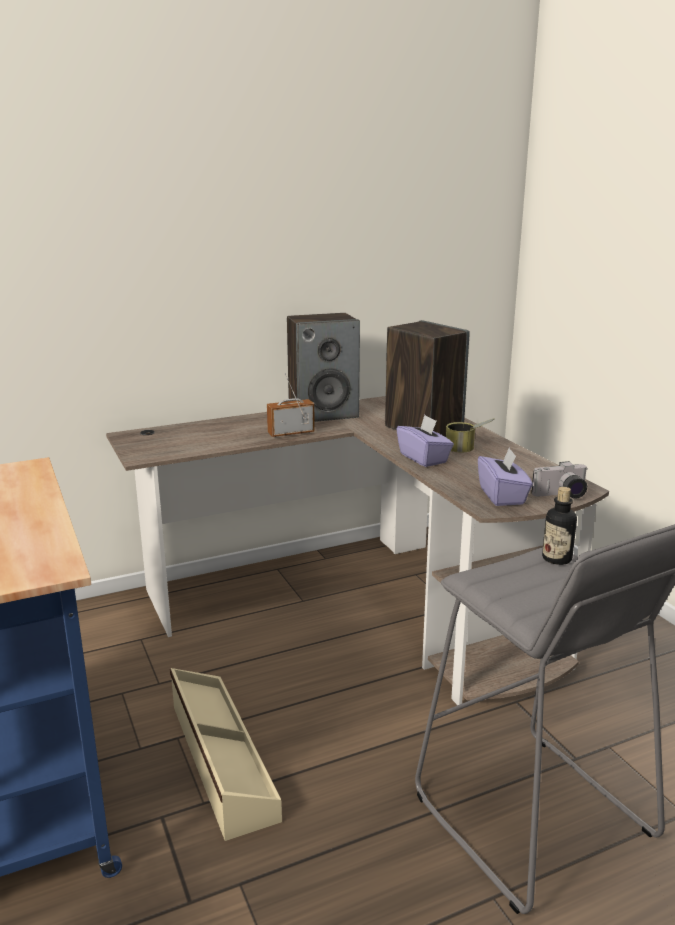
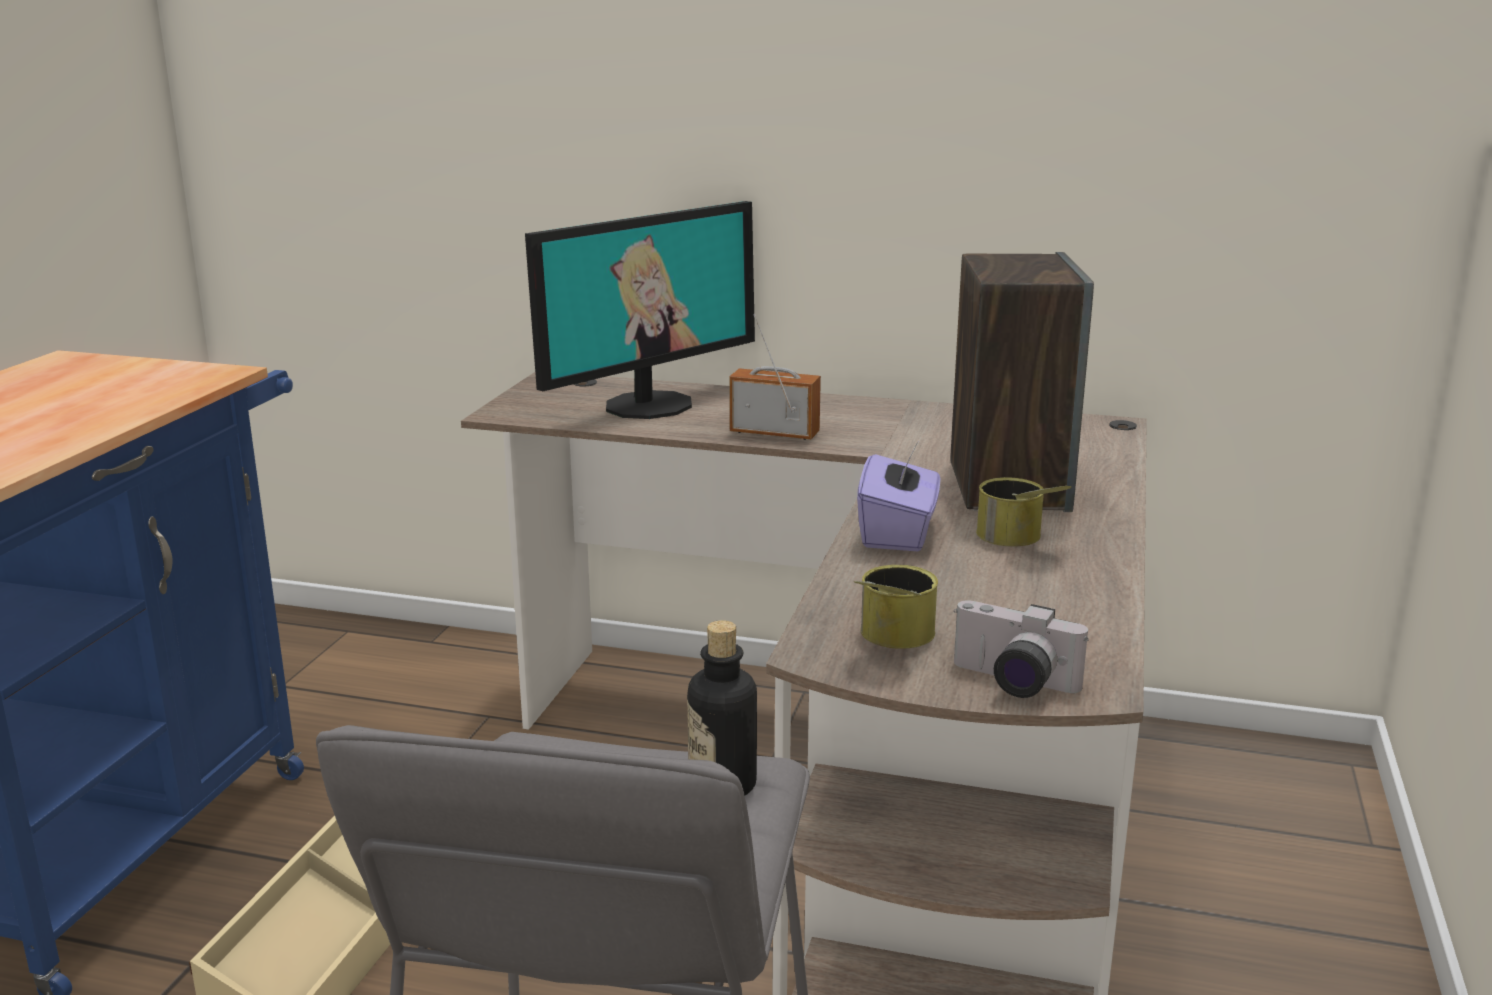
camera: 40 degrees right, 0 degrees up
speaker [287,313,360,422] -> none
purple tissue box [478,447,533,506] -> can [854,565,938,649]
none -> monitor [525,201,755,419]

